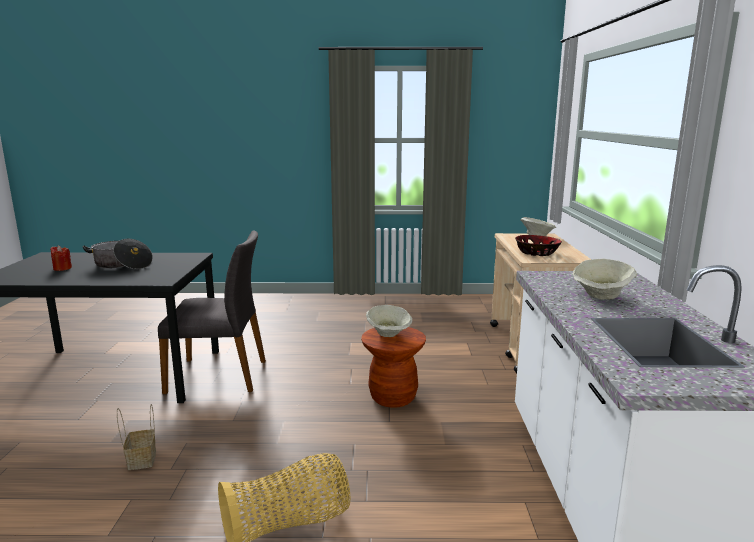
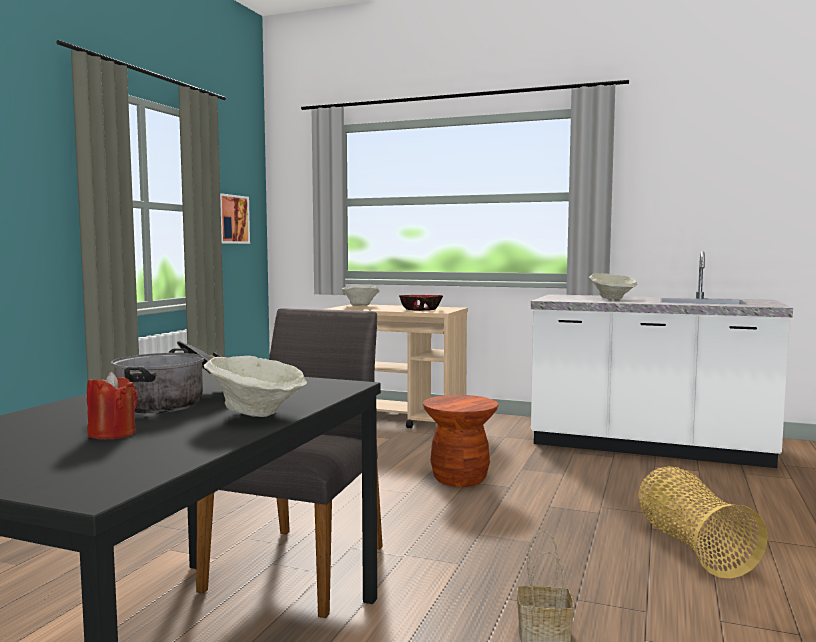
camera: 70 degrees left, 10 degrees down
beige bowl [366,305,412,337] -> beige bowl moved to [204,356,307,417]
none -> picture [220,193,250,244]

